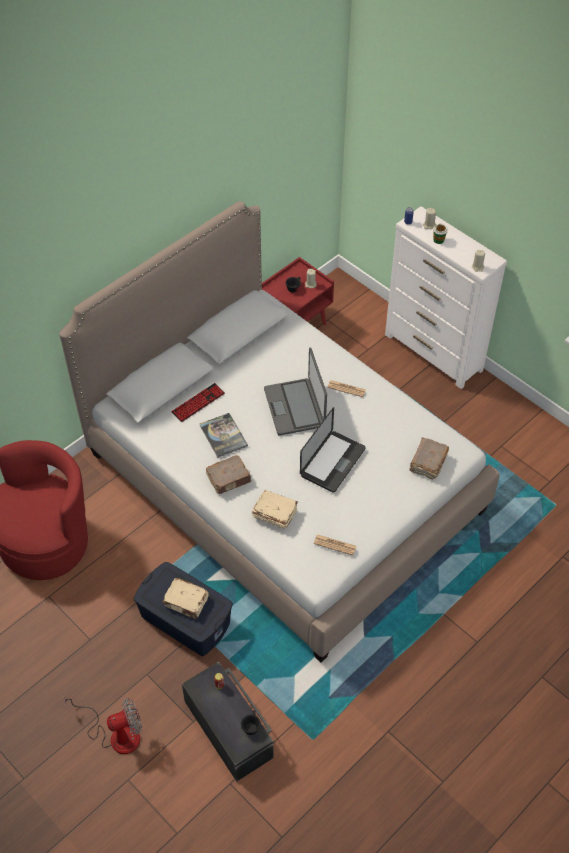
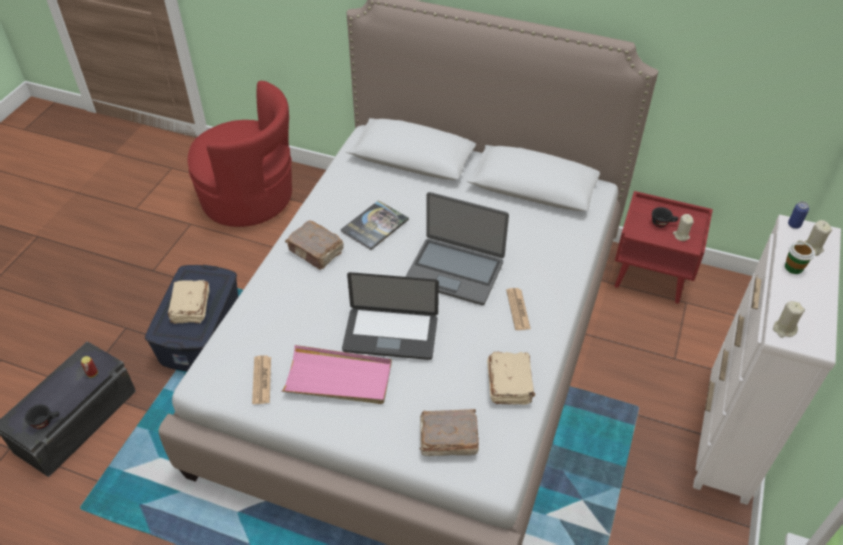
camera: 65 degrees right, 5 degrees down
fan [63,696,142,754] -> none
keyboard [171,383,225,422] -> none
beige book [252,490,298,529] -> beige book moved to [487,352,535,405]
laptop [264,348,327,436] -> laptop turned 120 degrees counterclockwise [405,192,509,305]
none -> pink tray [281,345,392,404]

